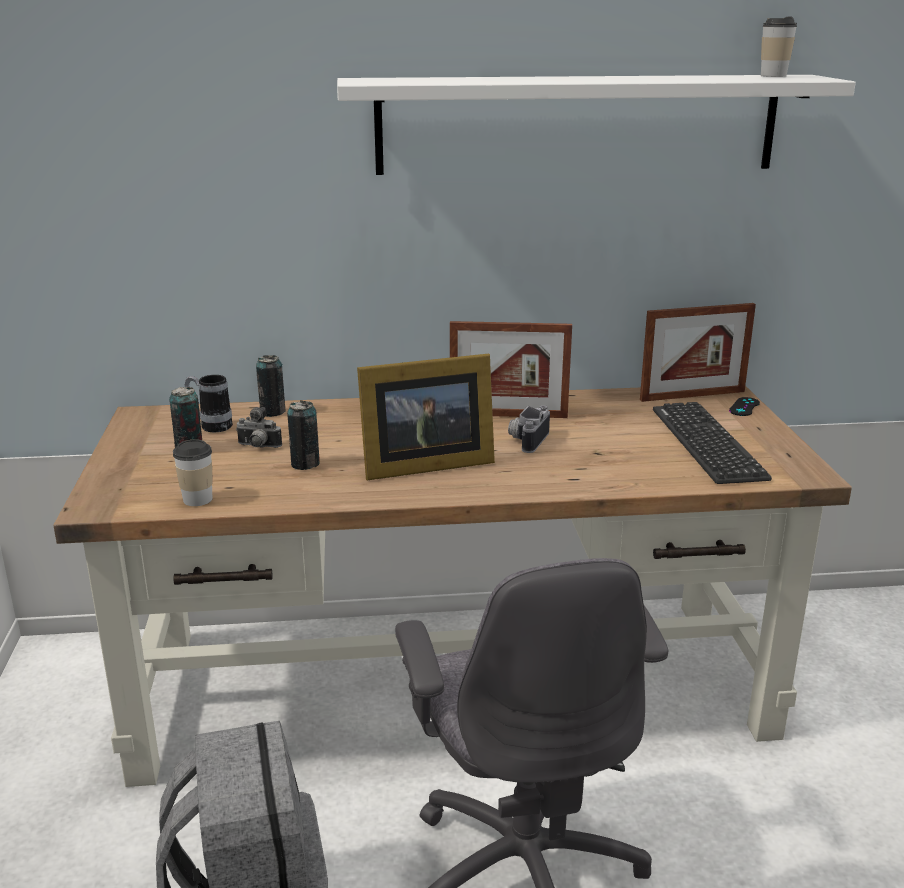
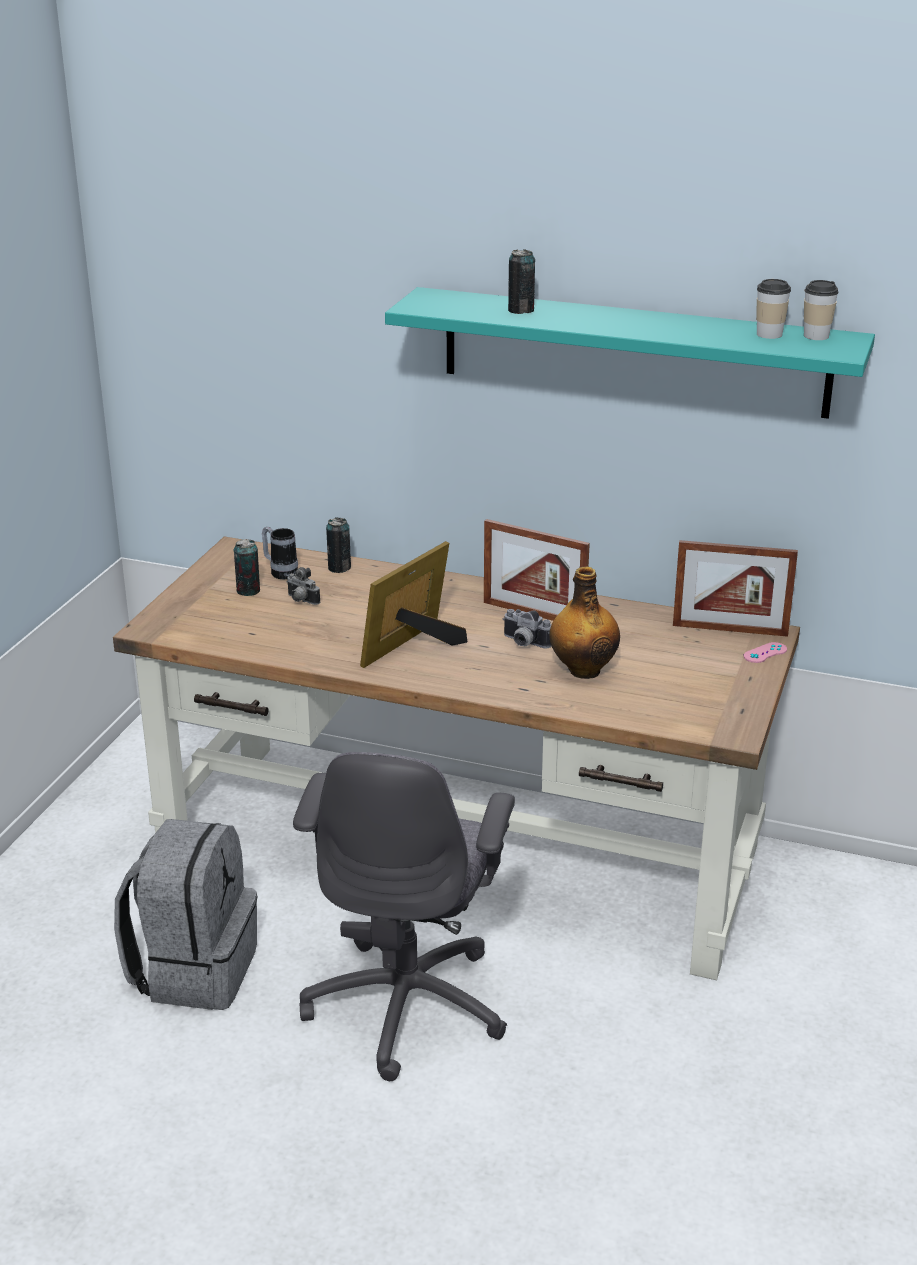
camera: 25 degrees right, 5 degrees up
cup [173,439,213,506] -> cup moved to [756,279,791,339]
can [287,400,320,470] -> can moved to [508,249,535,314]
white shelf [337,75,856,175] -> turquoise shelf [385,287,875,419]
picture frame [357,354,495,481] -> picture frame turned 120 degrees clockwise [360,541,467,668]
camera [508,405,550,453] -> camera turned 105 degrees counterclockwise [503,609,552,648]
keyboard [653,402,772,484] -> none
black game controller [729,397,760,416] -> pink game controller [743,642,787,663]
none -> bottle [549,567,620,679]

